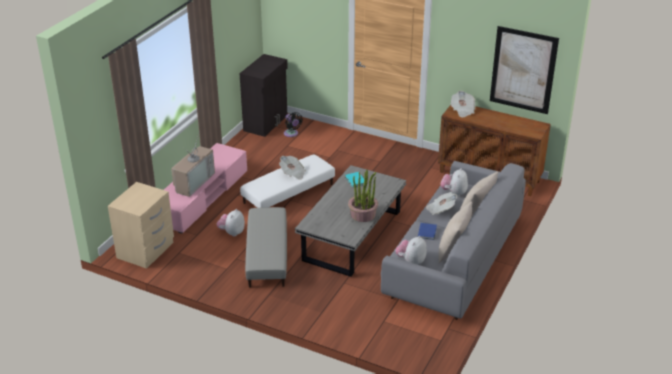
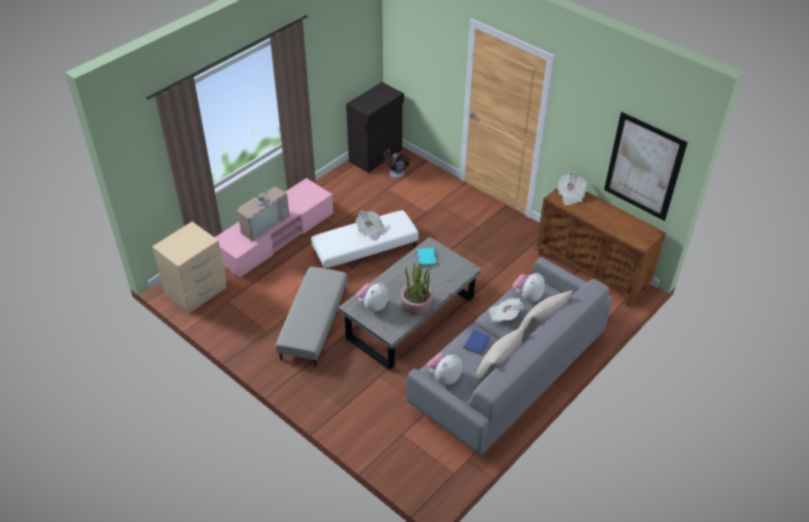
camera: 15 degrees right, 10 degrees up
plush toy [217,209,245,237] -> plush toy moved to [356,283,389,312]

